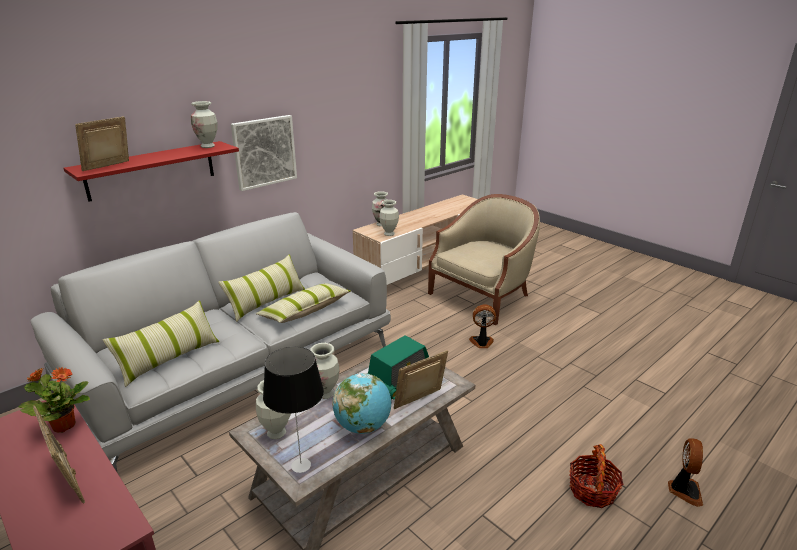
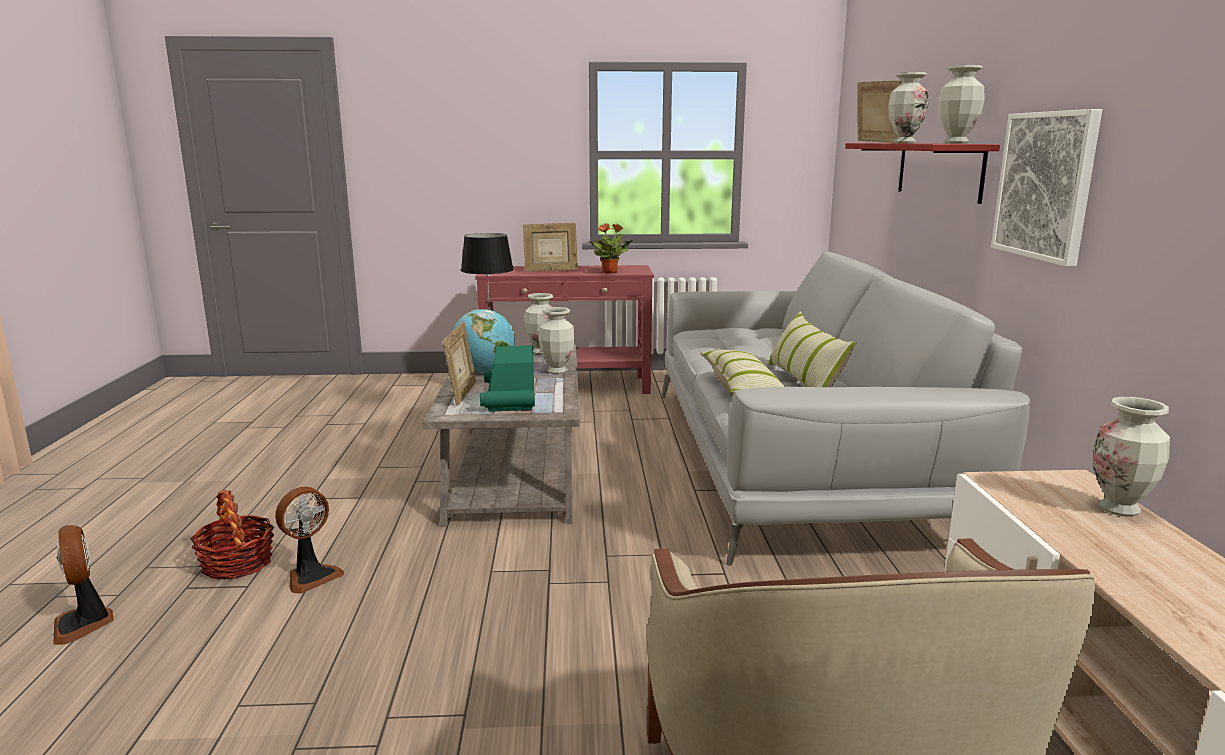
camera: 130 degrees right, 10 degrees down
pillow [103,300,219,387] -> none
vase [379,200,399,236] -> vase moved to [888,72,929,143]
fan [469,304,496,348] -> fan moved to [275,487,344,594]

